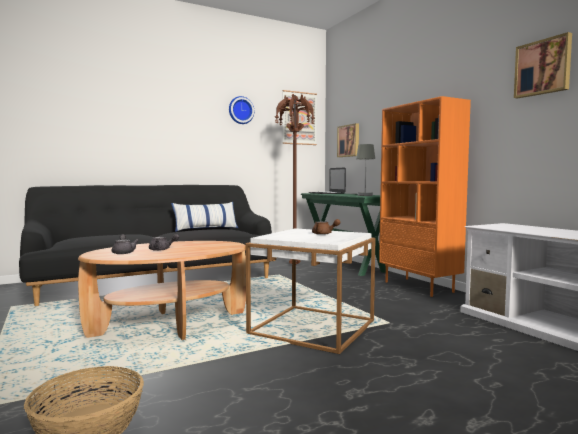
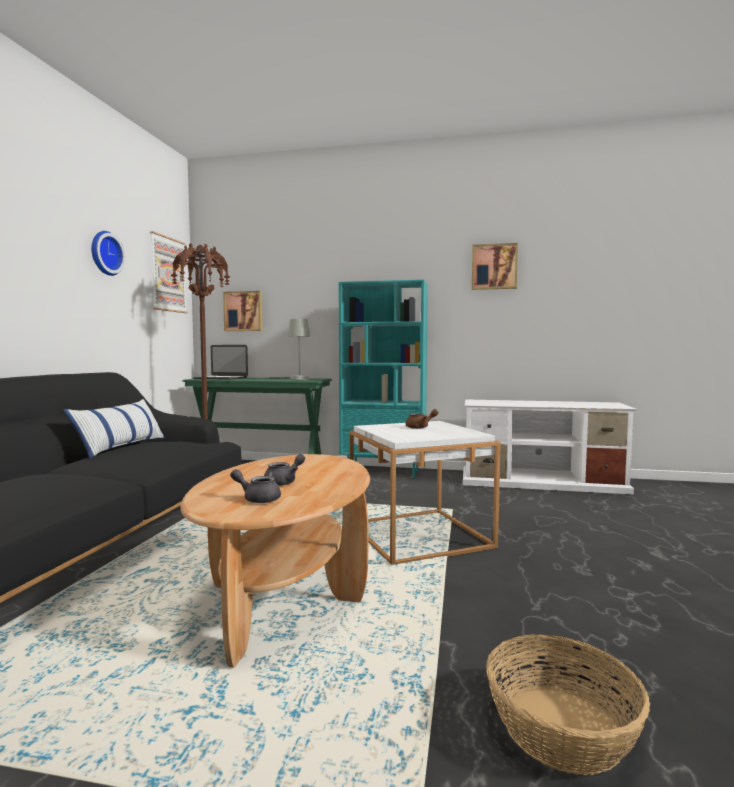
camera: 50 degrees left, 0 degrees up
orange bookcase [379,96,471,297] -> turquoise bookcase [339,279,428,478]

